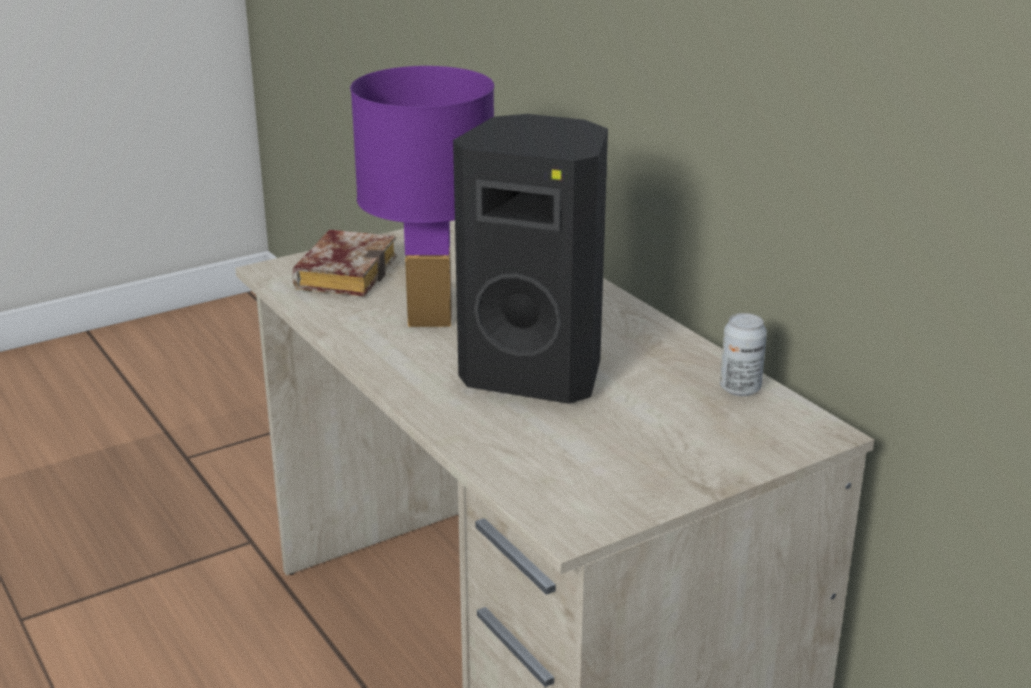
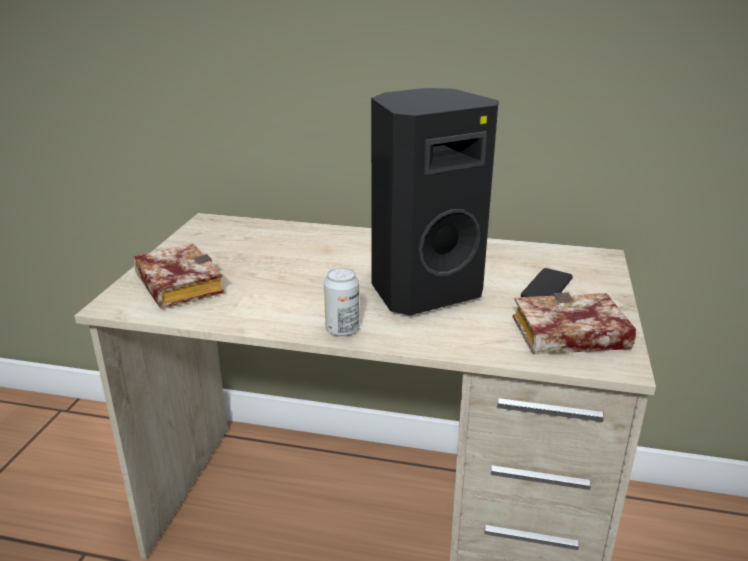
camera: 45 degrees left, 0 degrees up
purple table lamp [350,66,494,327] -> none
can [720,313,767,396] -> can moved to [324,268,360,337]
none -> book [513,292,636,354]
none -> phone [521,268,573,297]

